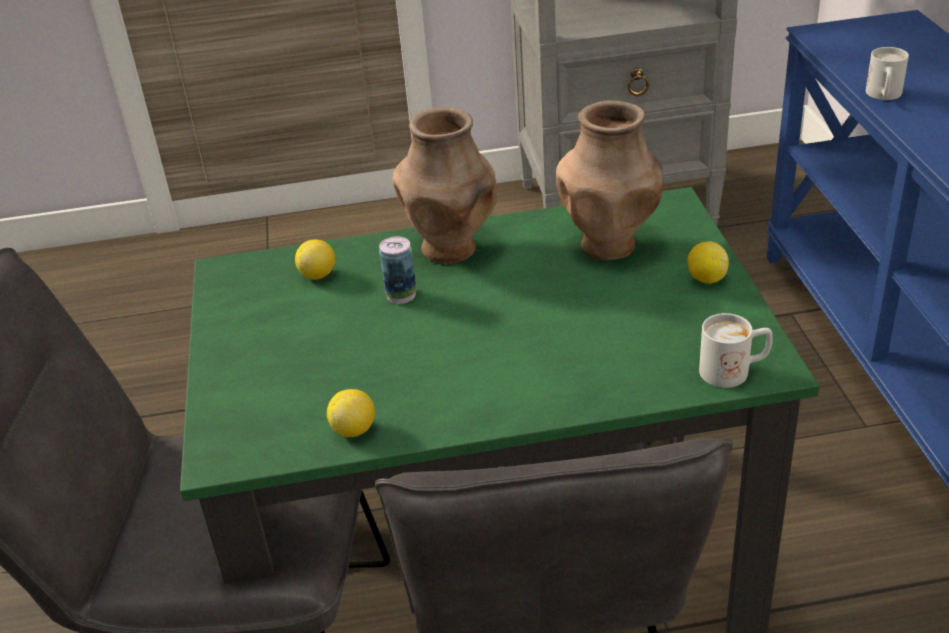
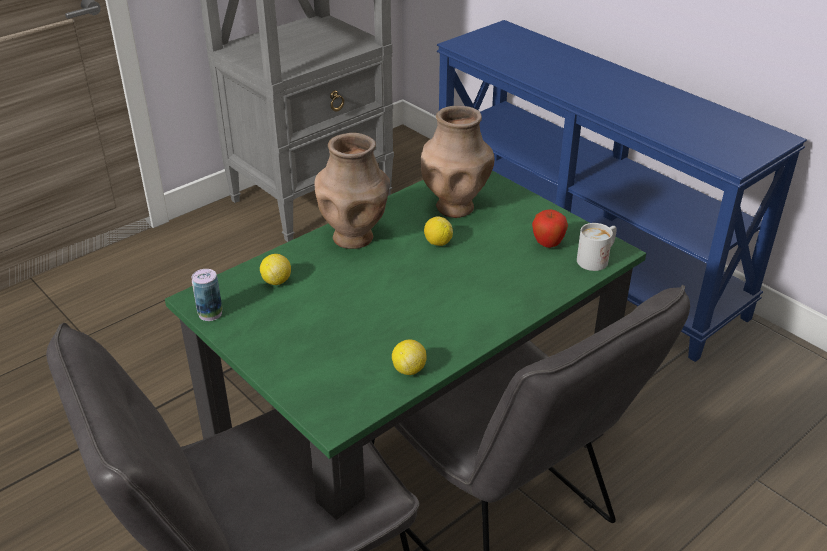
camera: 35 degrees left, 0 degrees up
can [379,236,416,304] -> can moved to [192,269,222,321]
lemon [687,241,729,284] -> lemon moved to [424,216,453,246]
white mug [866,47,909,100] -> none
none -> apple [532,209,568,248]

